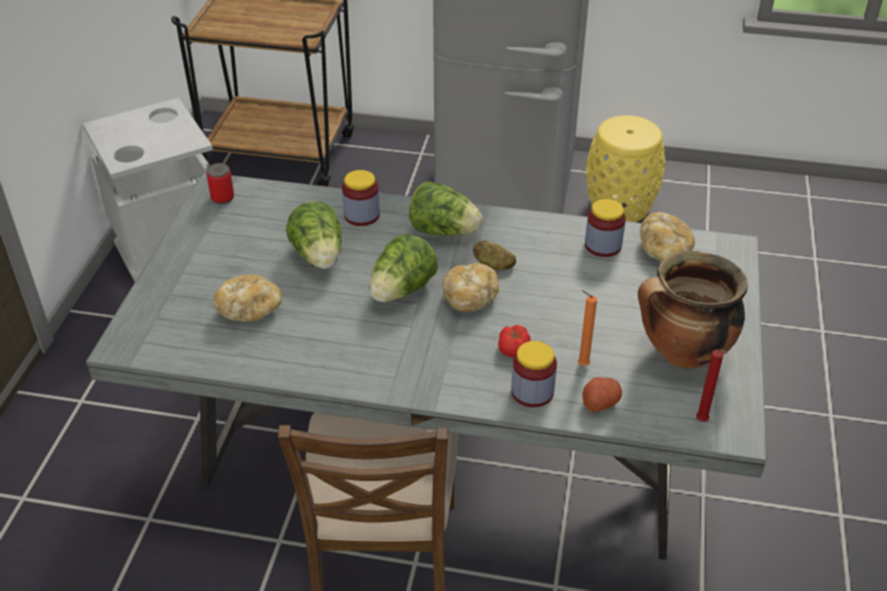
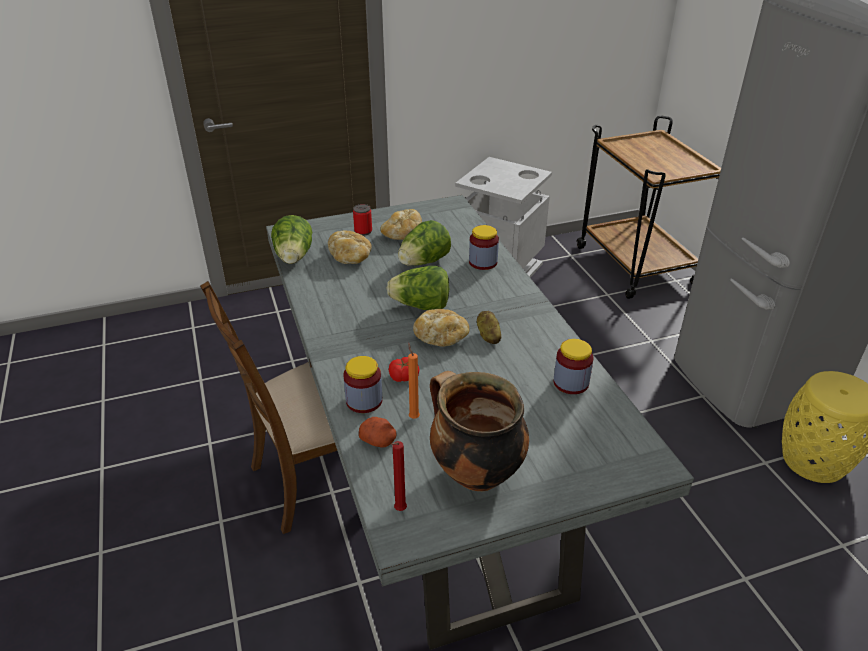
camera: 60 degrees right, 5 degrees down
can [207,163,234,204] -> can moved to [353,204,372,236]
lettuce [409,181,483,236] -> lettuce moved to [271,215,312,264]
bread [640,212,695,261] -> bread moved to [380,209,422,240]

